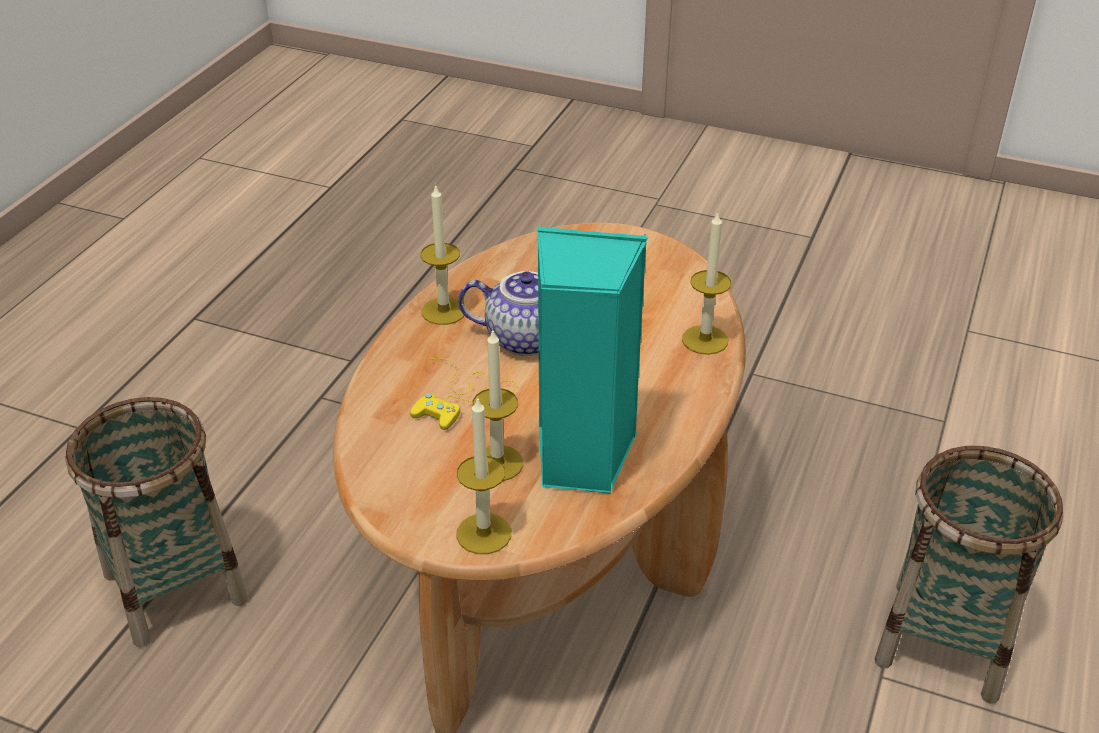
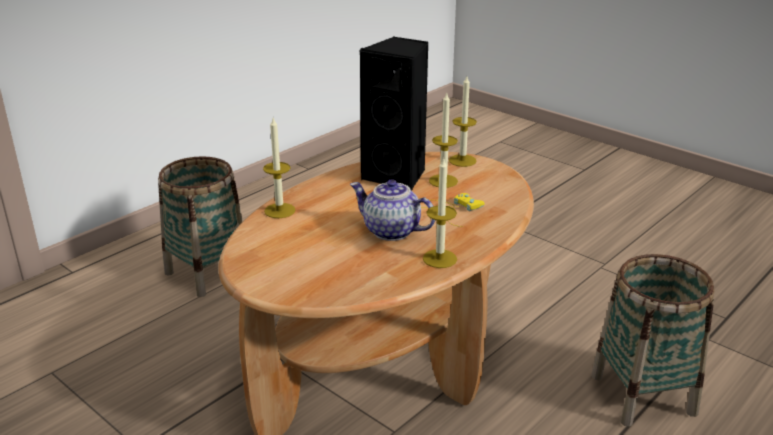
camera: 160 degrees left, 10 degrees down
turquoise speaker [537,226,649,494] -> black speaker [360,36,429,191]

